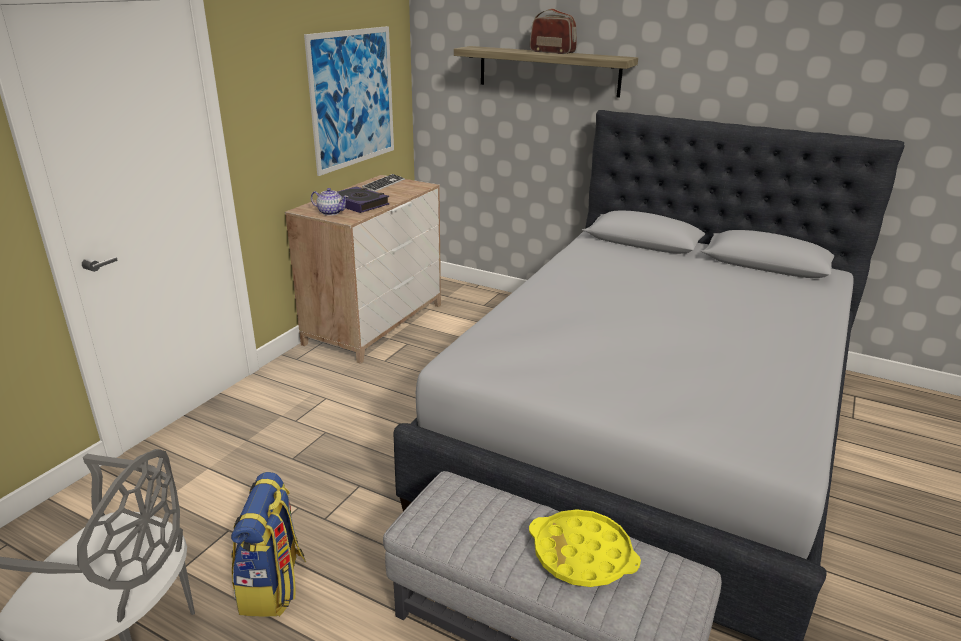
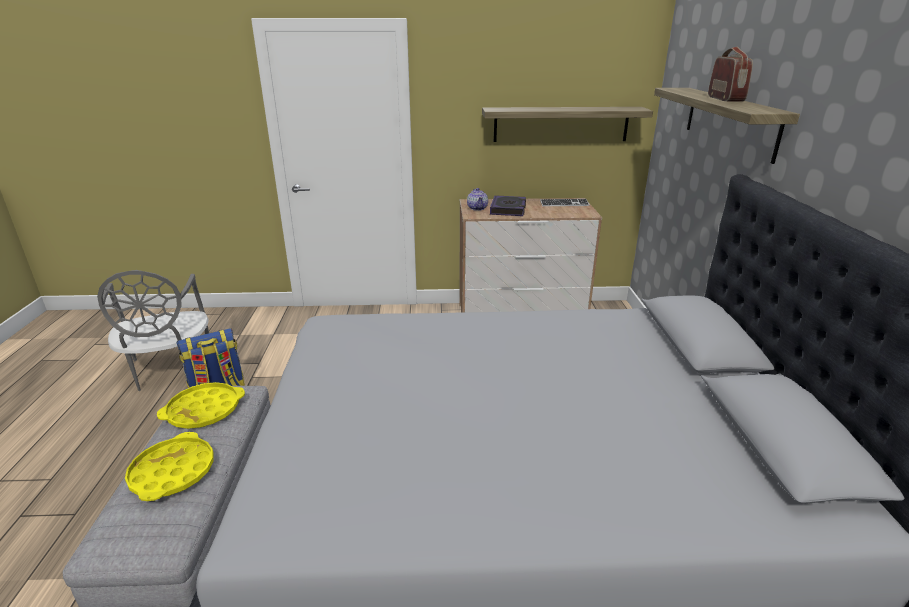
camera: 60 degrees right, 0 degrees up
picture [304,26,394,176] -> shelf [482,107,653,142]
none -> yellow tray [157,382,245,429]

